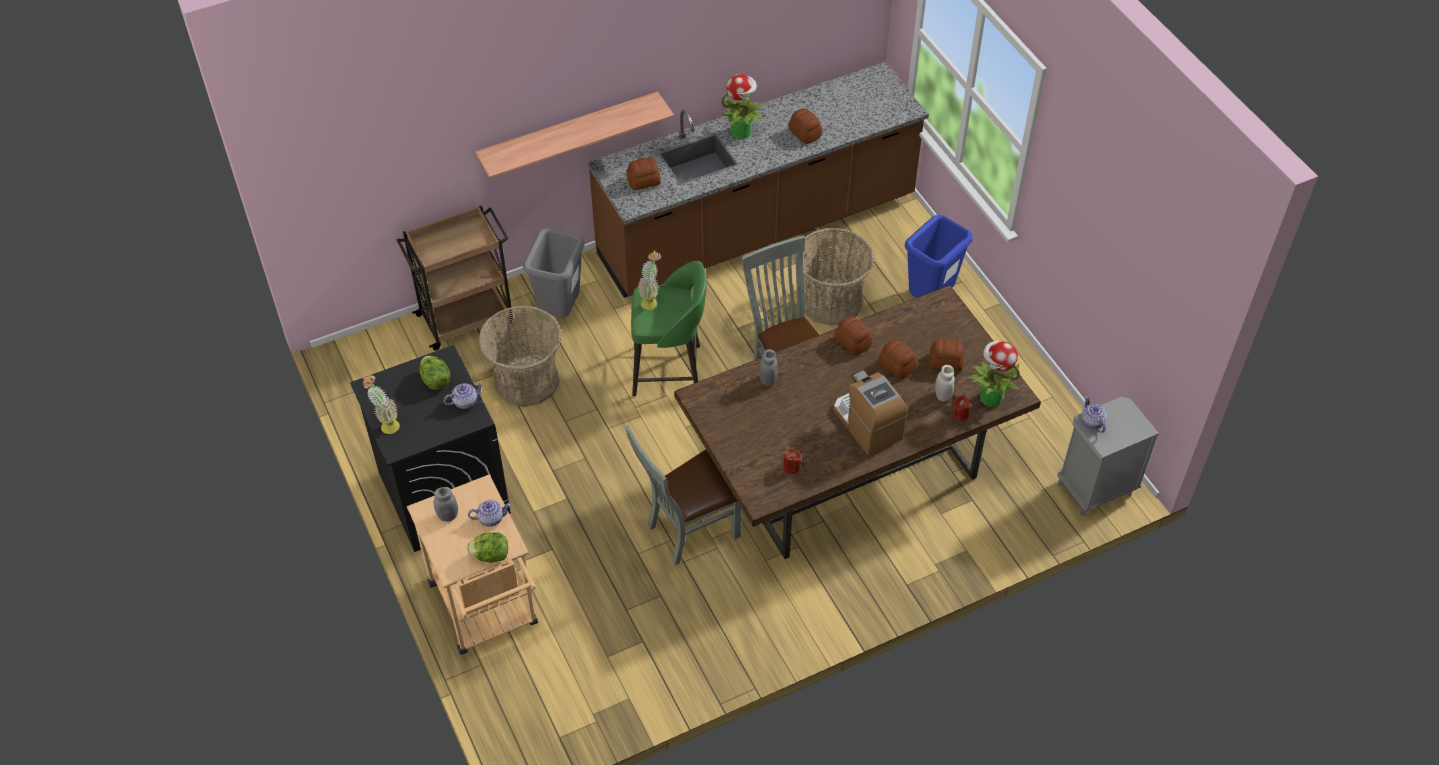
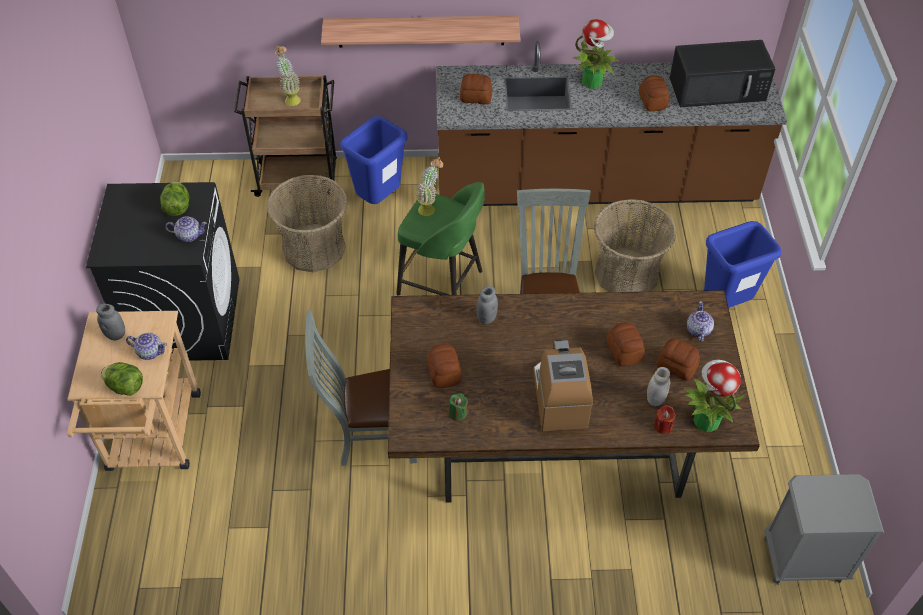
camera: 25 degrees right, 0 degrees up
potted plant [363,375,400,434] -> potted plant moved to [275,46,301,106]
grey trash can [523,228,585,318] -> blue trash can [340,116,407,204]
red candle [783,449,801,474] -> green candle [449,393,468,421]
bread [835,316,872,355] -> bread moved to [427,344,462,388]
teapot [1081,396,1107,433] -> teapot moved to [687,301,714,342]
none -> black microwave [670,40,775,107]

